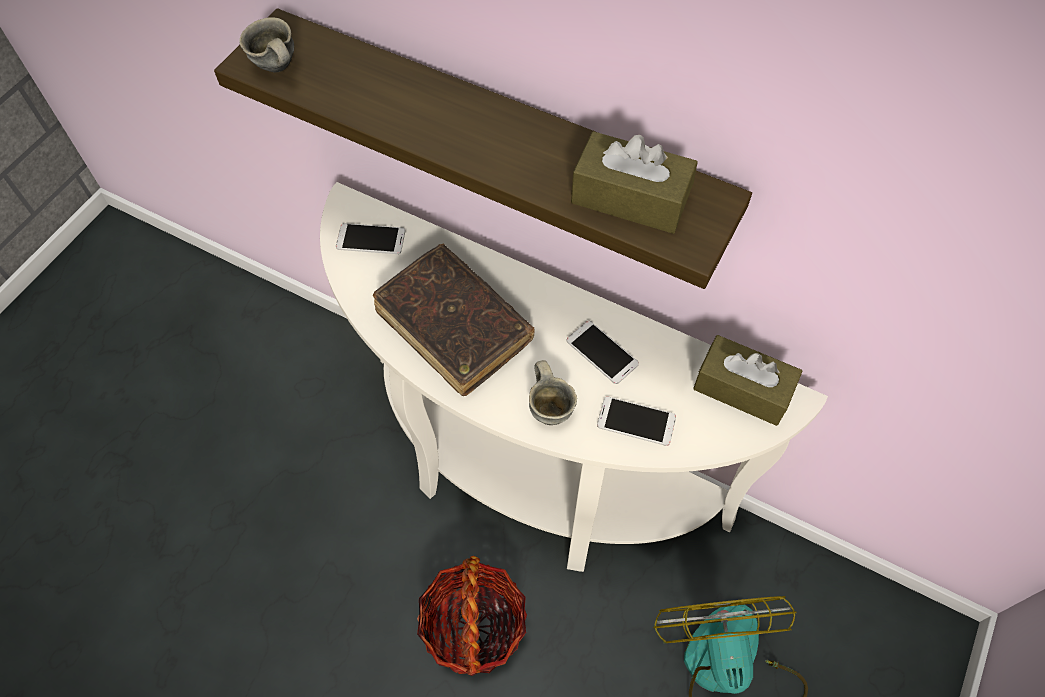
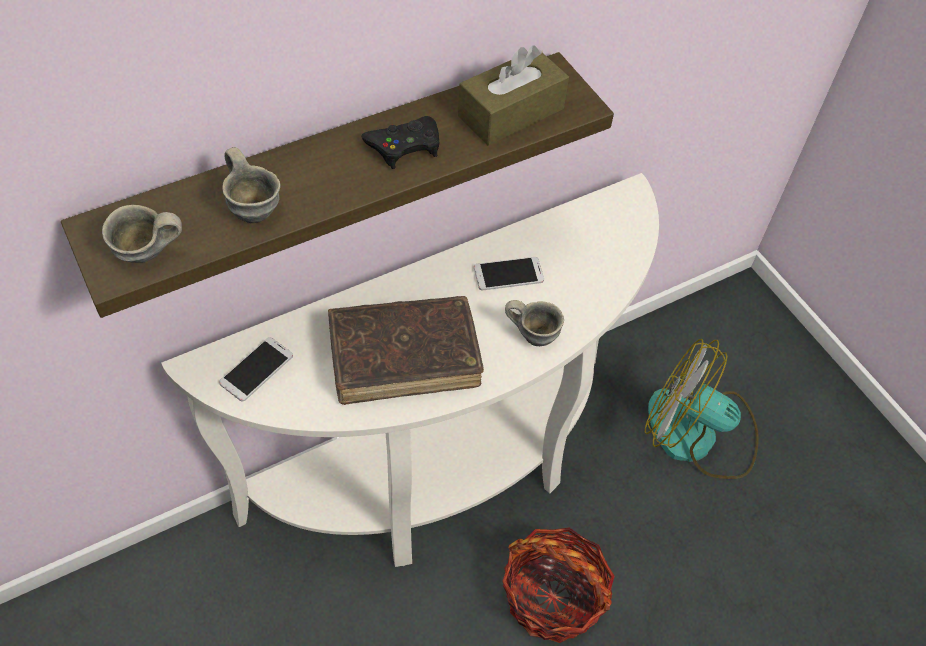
camera: 60 degrees left, 5 degrees down
phone [597,397,676,446] -> none
brown tissue box [693,335,803,426] -> none
none -> grey mug [222,147,280,223]
none -> black game controller [361,116,439,169]

